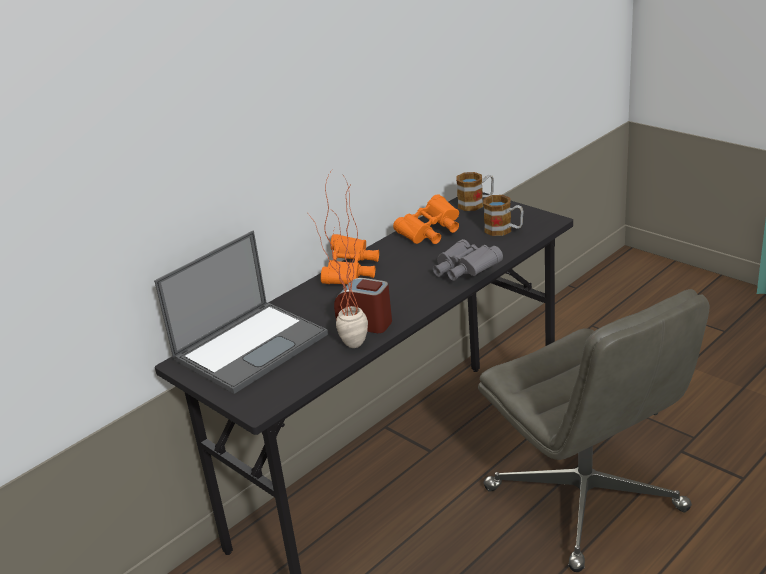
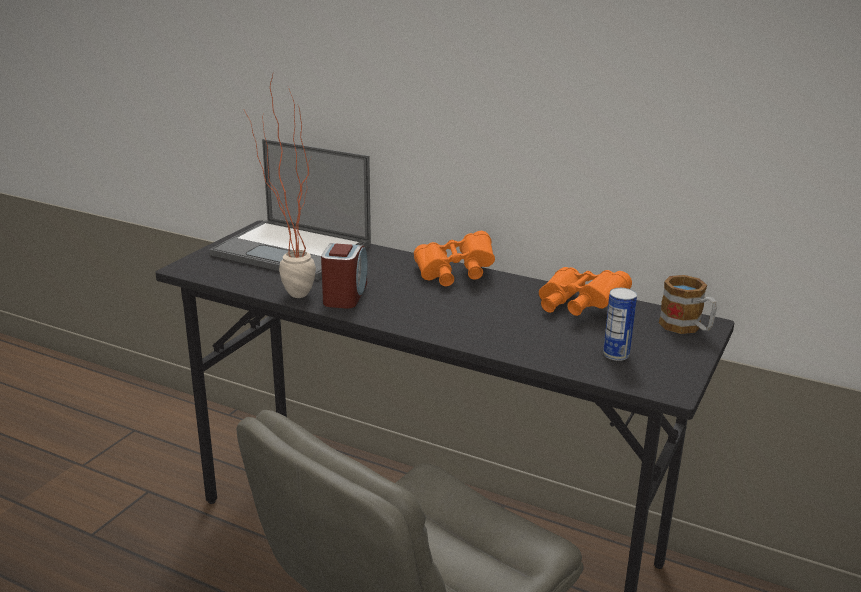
camera: 70 degrees right, 5 degrees down
grey binoculars [433,239,503,281] -> none
mug [483,195,524,236] -> can [603,288,637,361]

